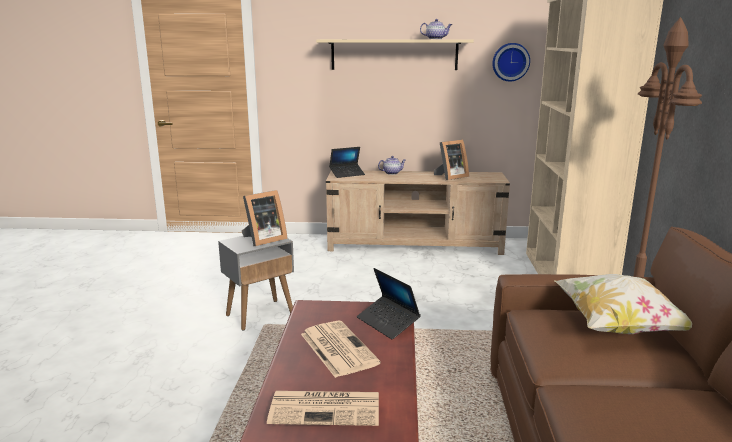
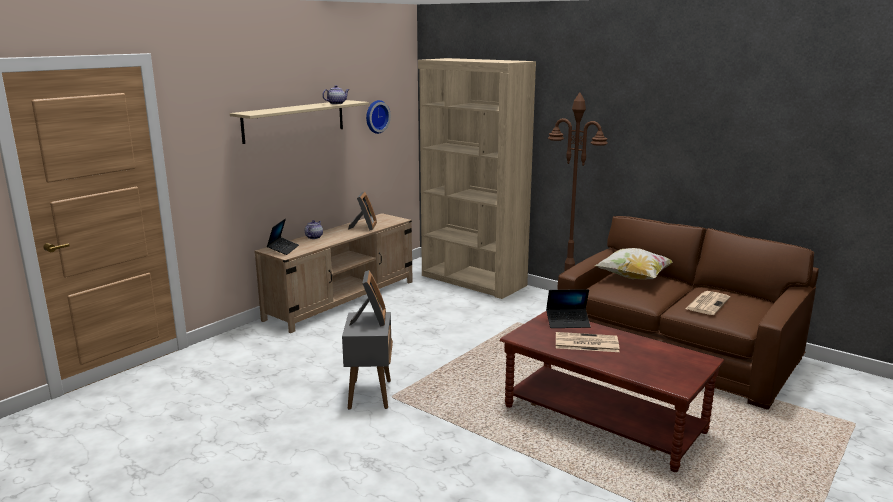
camera: 55 degrees left, 0 degrees up
newspaper [267,391,379,426] -> newspaper moved to [685,291,730,315]

